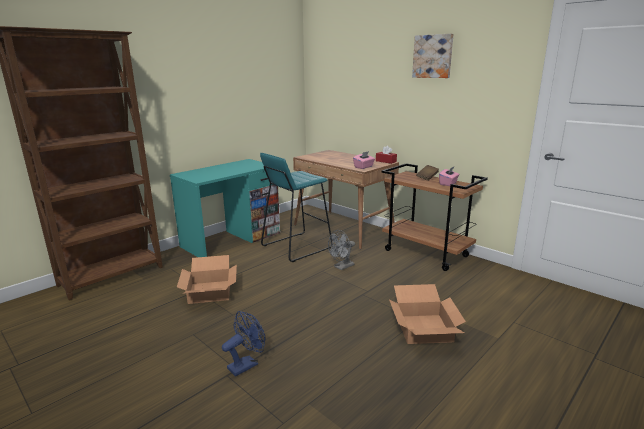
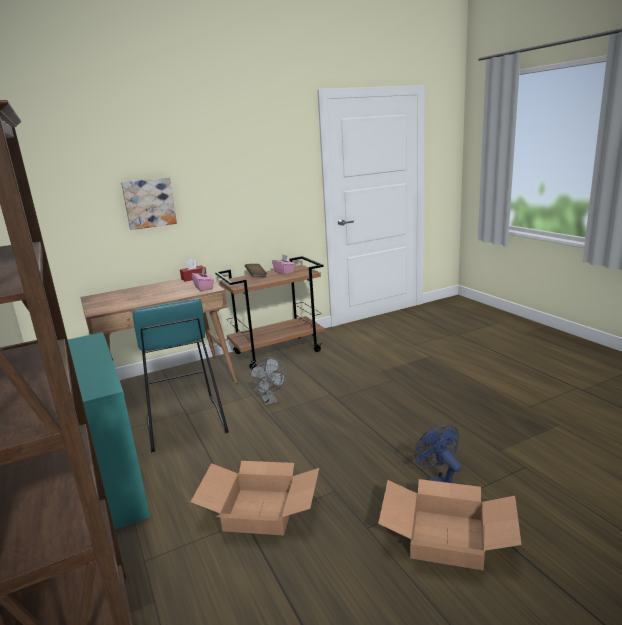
camera: 70 degrees left, 0 degrees up
cardboard box [389,284,466,344] -> cardboard box moved to [378,479,522,570]
picture [412,34,453,78] -> picture moved to [121,177,177,230]

